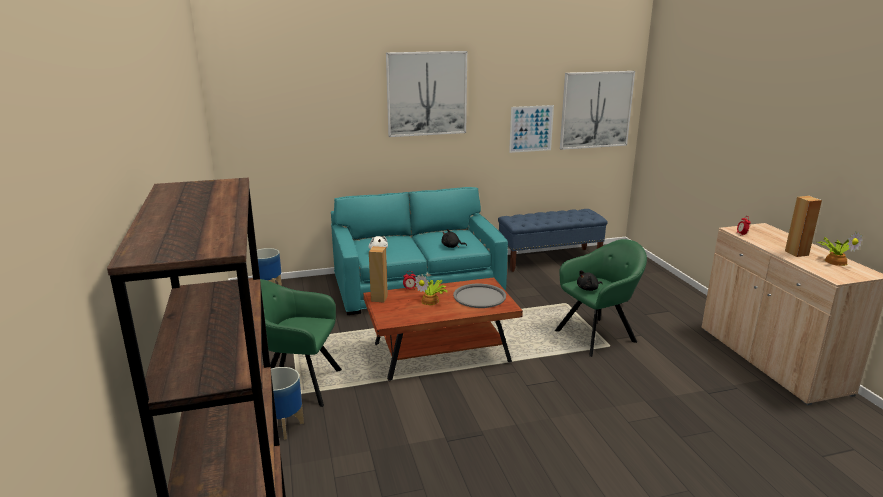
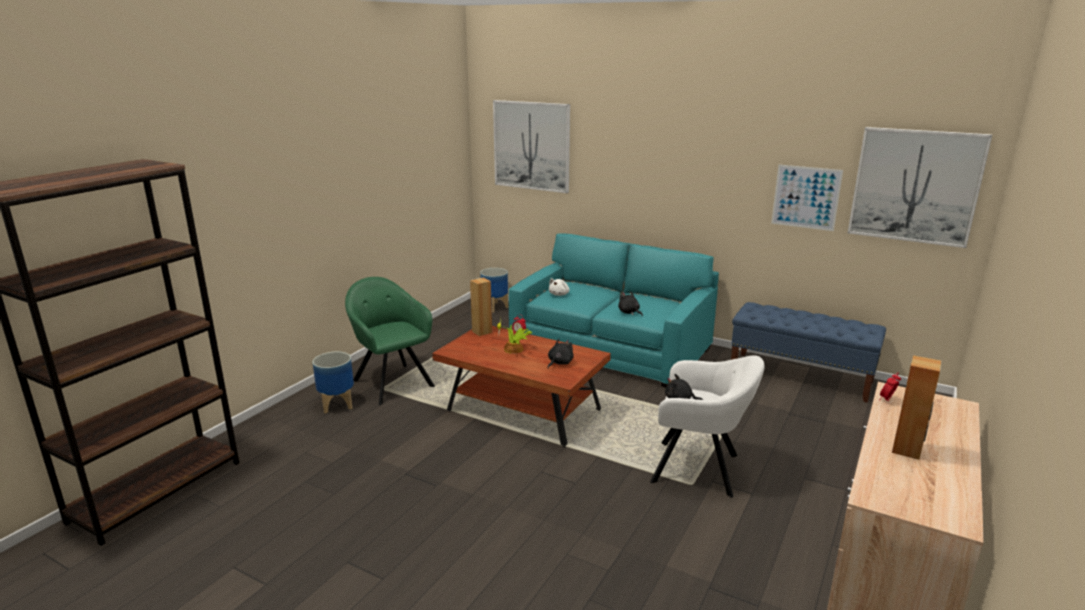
camera: 45 degrees right, 0 degrees up
picture [386,51,467,137] -> picture moved to [493,100,570,193]
grey tray [453,284,506,308] -> black plush toy [547,339,574,368]
green armchair [555,239,647,357] -> white armchair [650,355,765,498]
potted plant [818,231,863,266] -> none

